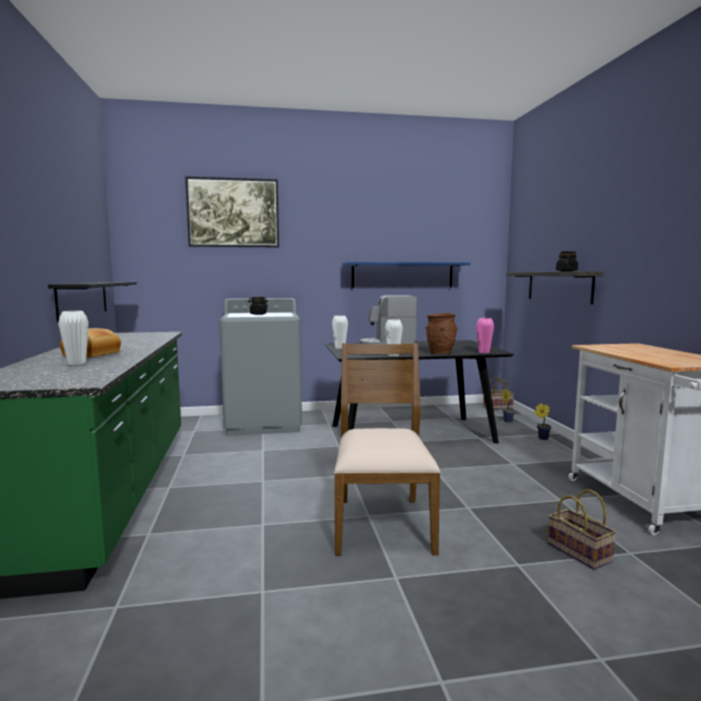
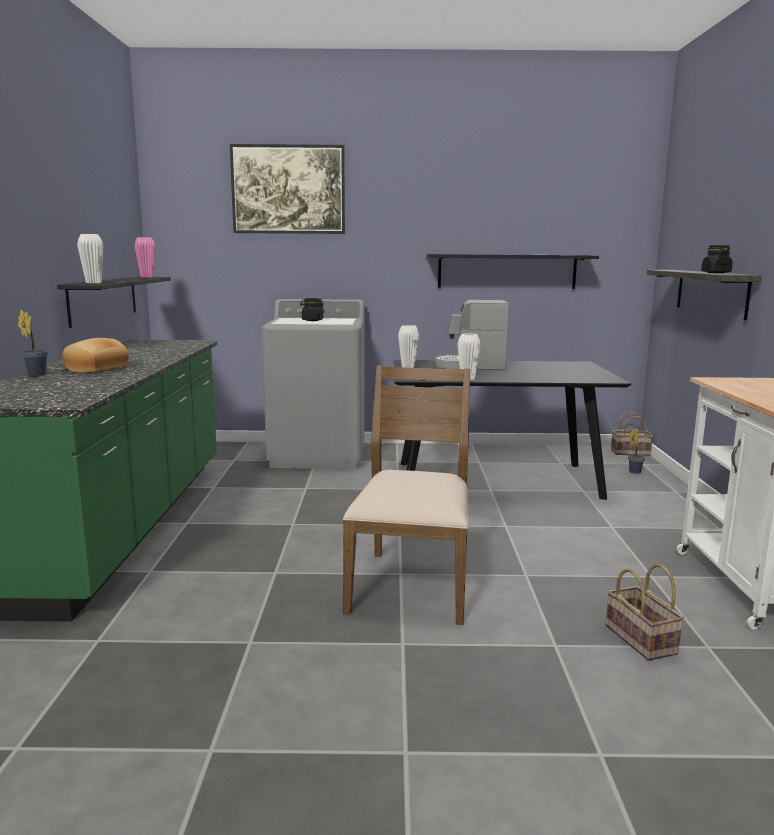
camera: 10 degrees right, 5 degrees up
white vase [58,311,89,365] -> white vase moved to [77,234,103,283]
blue shelf [342,262,471,288] -> black shelf [426,254,599,289]
brown vase [426,313,458,354] -> none
pink vase [476,318,494,353] -> pink vase moved to [134,237,155,277]
potted plant [535,403,551,440] -> potted plant moved to [18,310,48,376]

